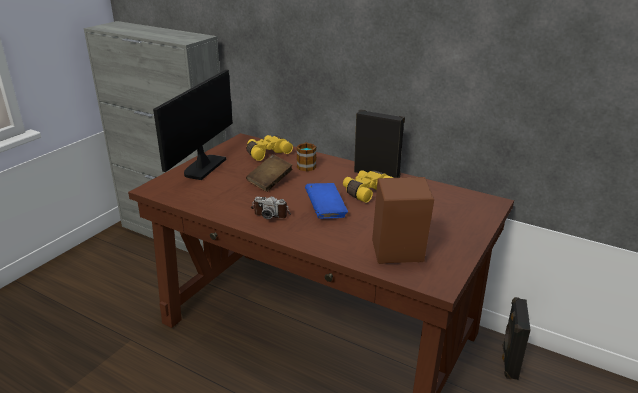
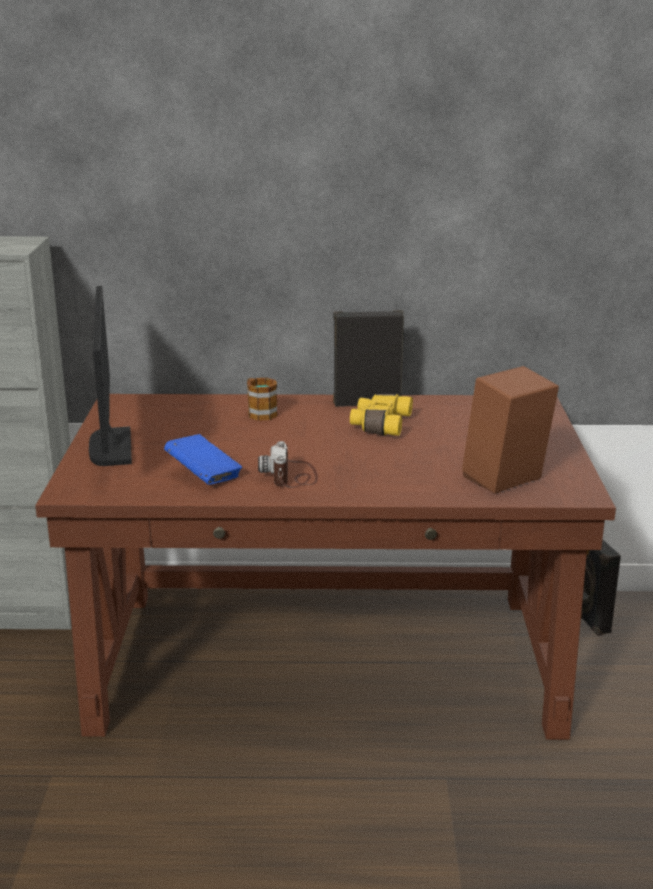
camera: 30 degrees left, 5 degrees down
yellow binoculars [246,135,293,161] -> none
brown book [246,154,292,192] -> none
camera [250,196,291,219] -> camera turned 105 degrees clockwise [258,441,318,488]
blue book [305,183,348,219] -> blue book moved to [164,434,242,485]

